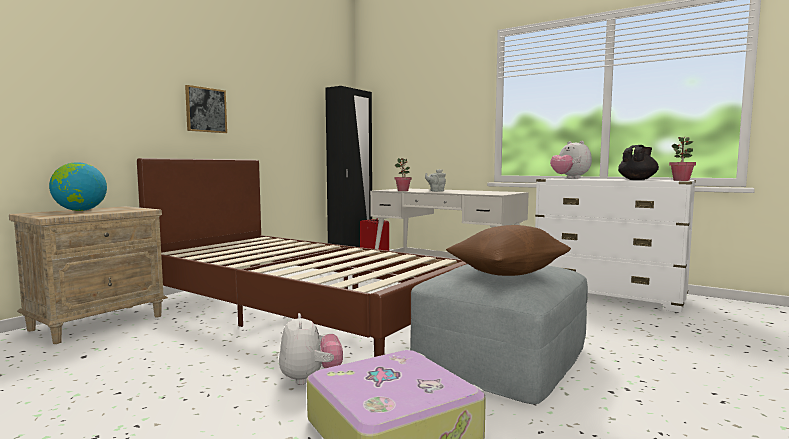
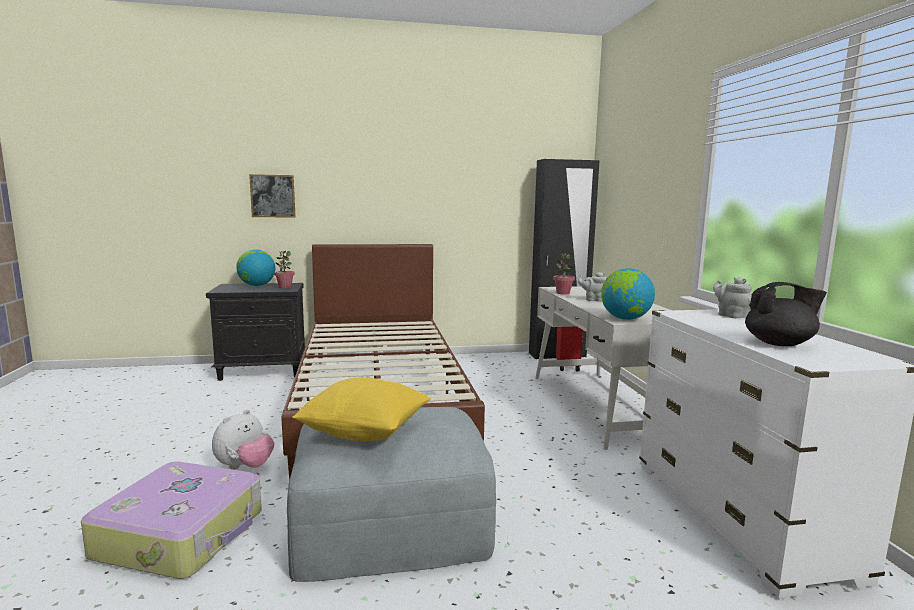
camera: 45 degrees right, 5 degrees up
beige nightstand [9,206,168,344] -> black nightstand [206,283,305,381]
picture [185,85,227,133] -> picture moved to [249,174,295,218]
brown pillow [446,225,571,276] -> yellow pillow [292,377,431,441]
plush toy [550,141,592,179] -> grey teapot [713,277,752,318]
potted plant [669,137,696,181] -> potted plant moved to [274,251,295,288]
none -> globe [601,268,655,320]

